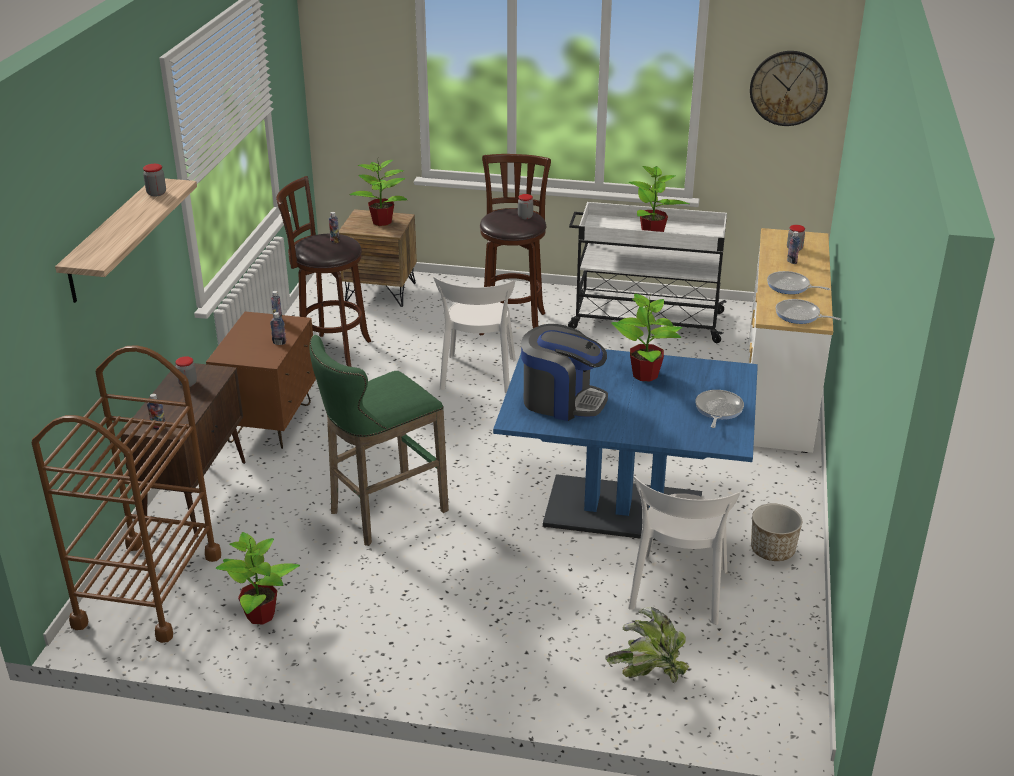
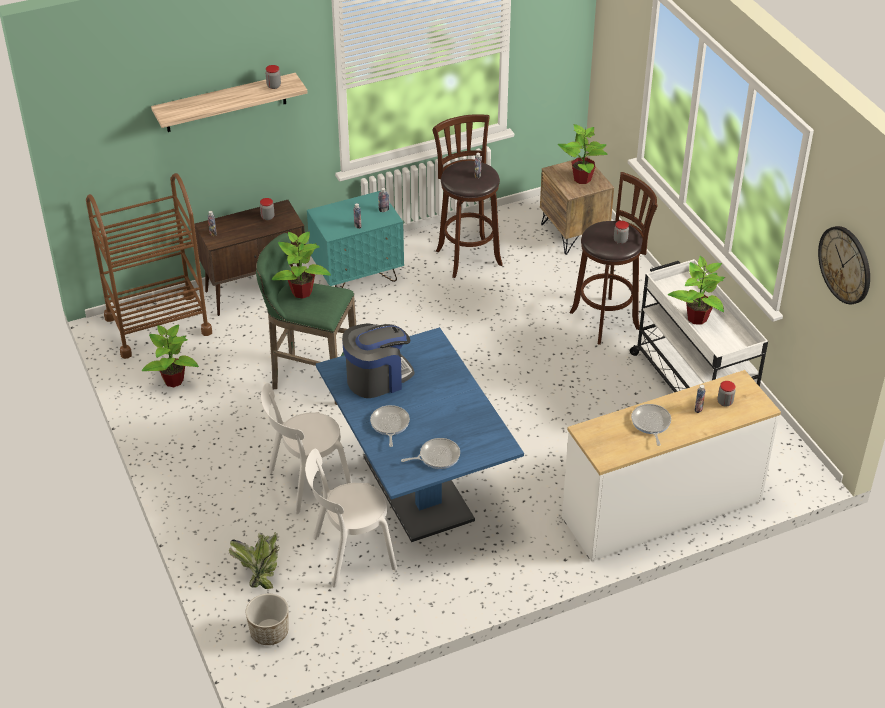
camera: 55 degrees right, 10 degrees up
brown nightstand [206,311,316,449] -> turquoise nightstand [307,191,404,288]
white chair [434,277,516,393] -> white chair moved to [261,383,352,514]
coffee machine [521,324,608,421] -> coffee machine turned 105 degrees counterclockwise [342,323,414,398]
potted plant [611,293,682,381] -> potted plant moved to [272,232,331,299]
planter [751,503,802,561] -> planter moved to [246,594,288,645]
frying pan [776,299,841,324] -> frying pan moved to [370,405,410,447]

